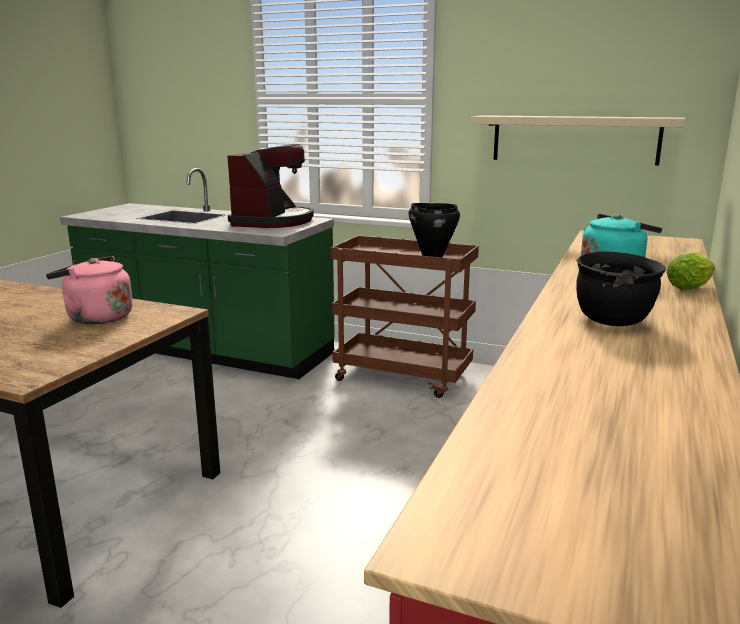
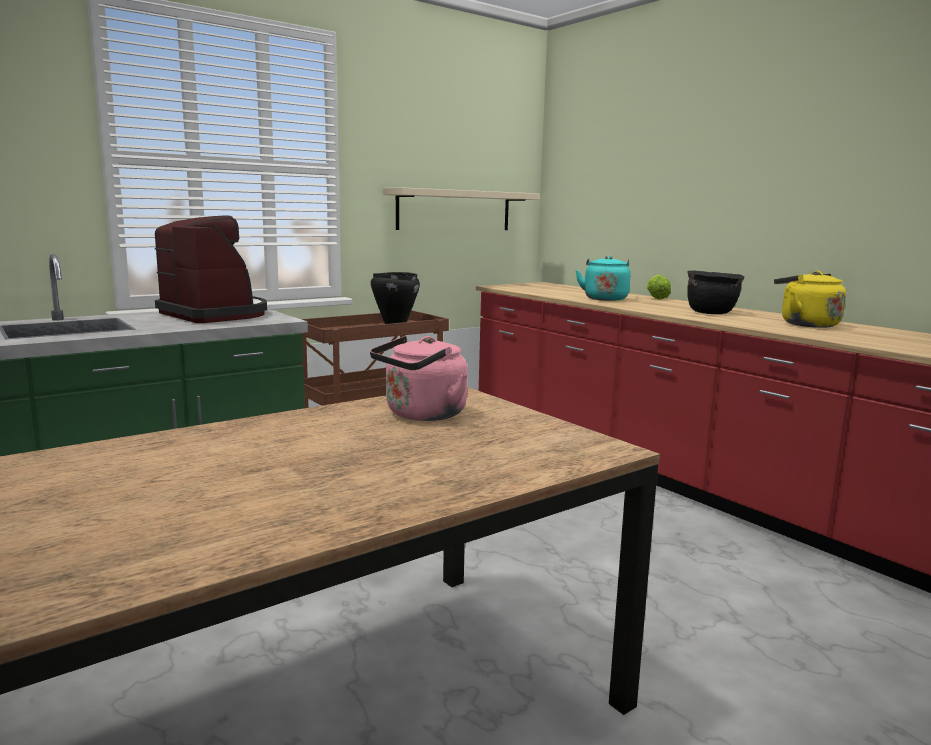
camera: 60 degrees left, 5 degrees down
none -> yellow kettle [774,271,846,328]

